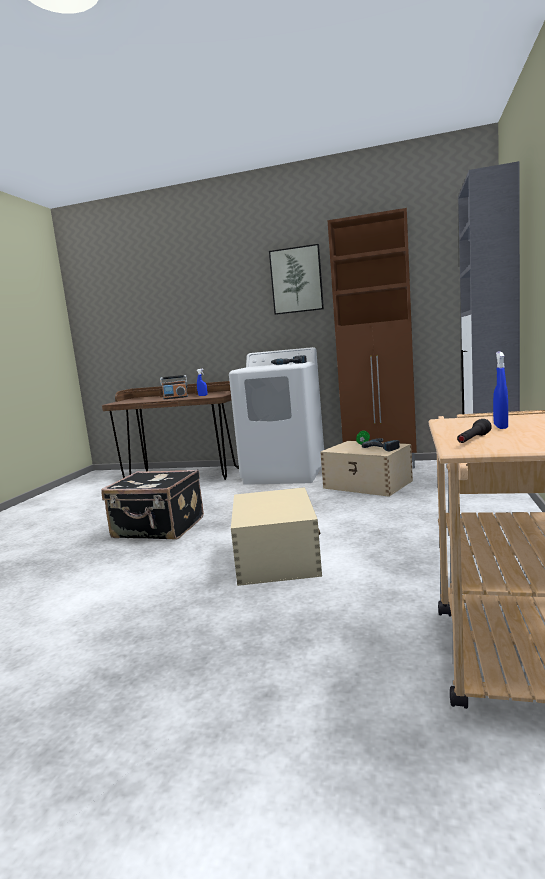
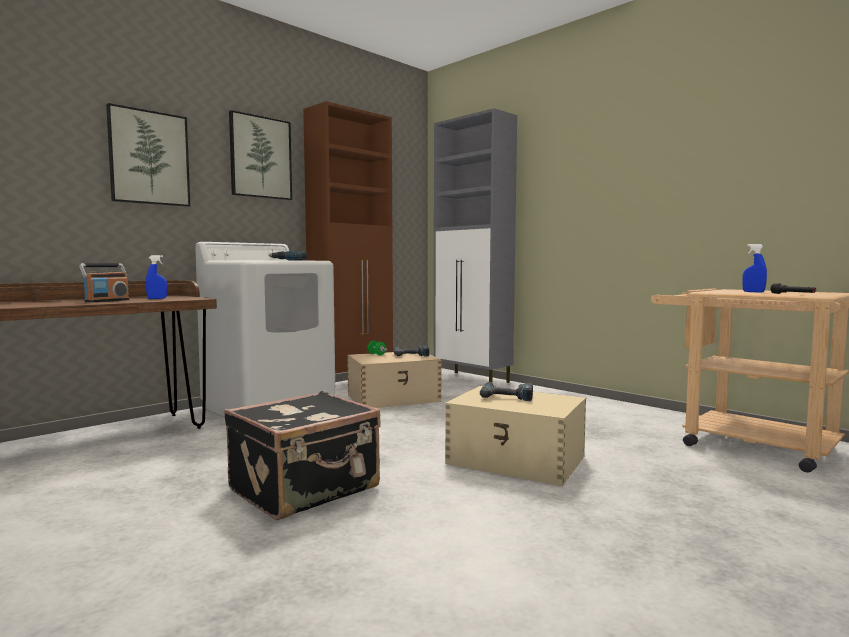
camera: 60 degrees left, 5 degrees down
none -> picture [106,103,190,207]
none -> power drill [480,382,533,401]

